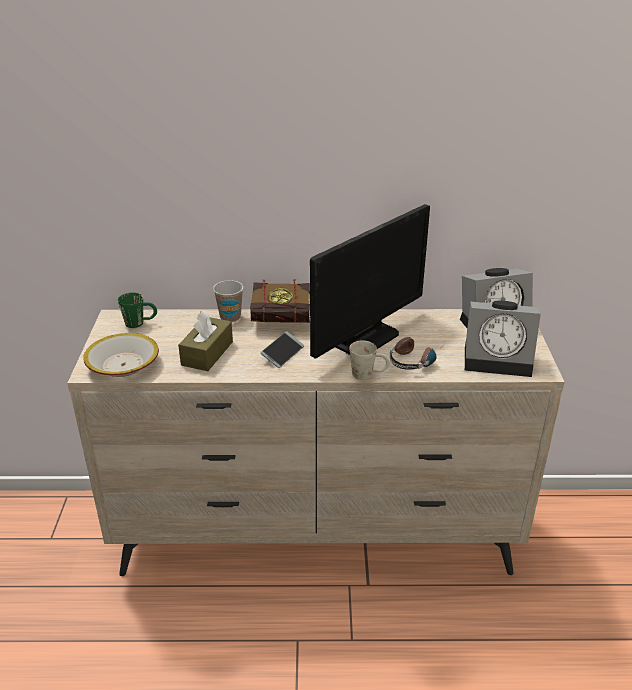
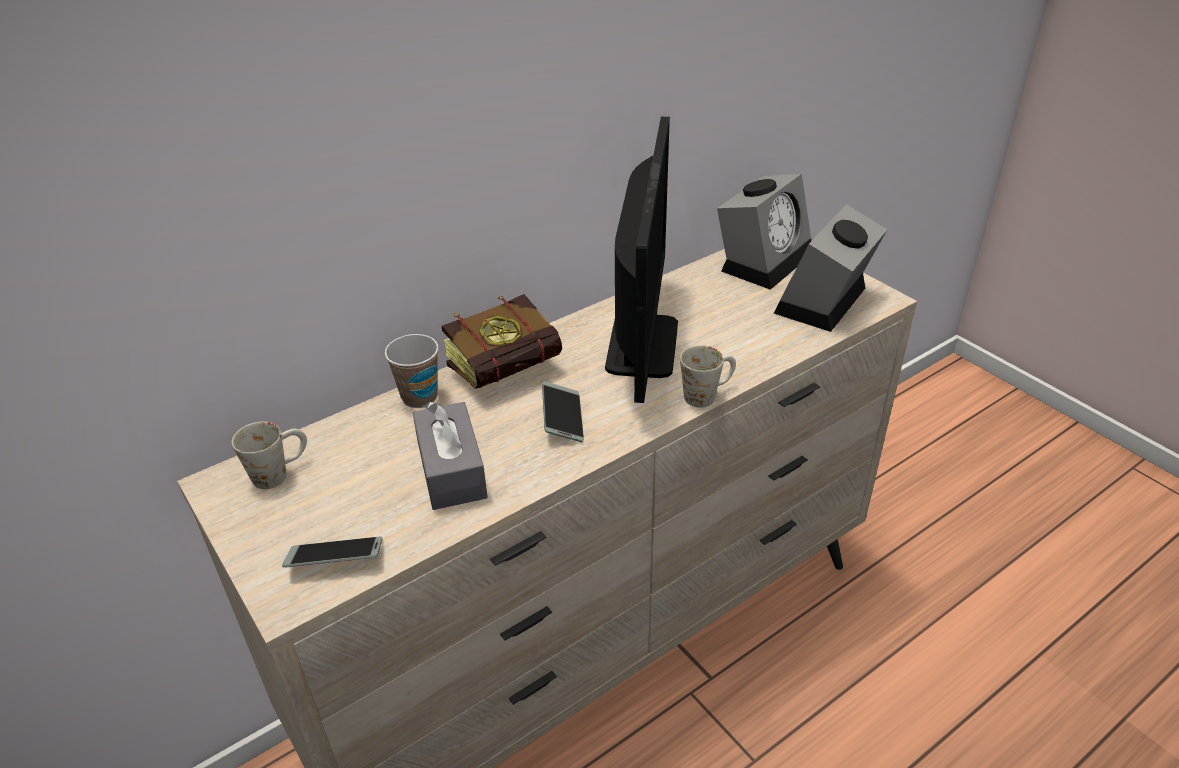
camera: 35 degrees left, 5 degrees up
bowl [83,333,159,377] -> phone [282,537,382,568]
green mug [118,292,157,328] -> white mug [232,422,307,489]
brown tissue box [178,311,233,371] -> grey tissue box [413,402,488,510]
headphones [389,337,443,370] -> none
alarm clock [465,301,541,377] -> alarm clock turned 150 degrees clockwise [774,204,887,332]

